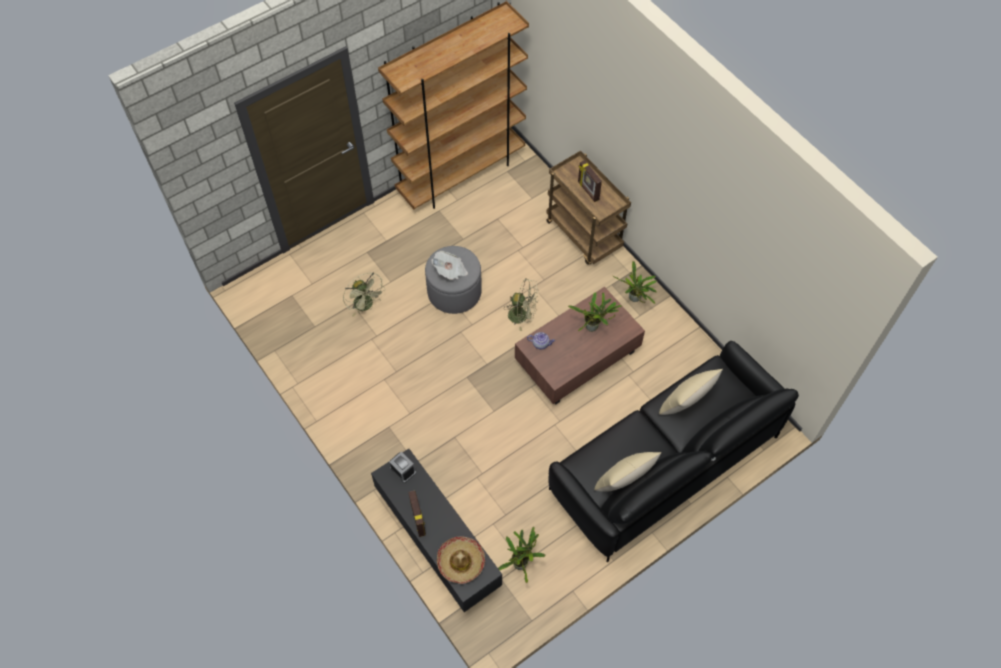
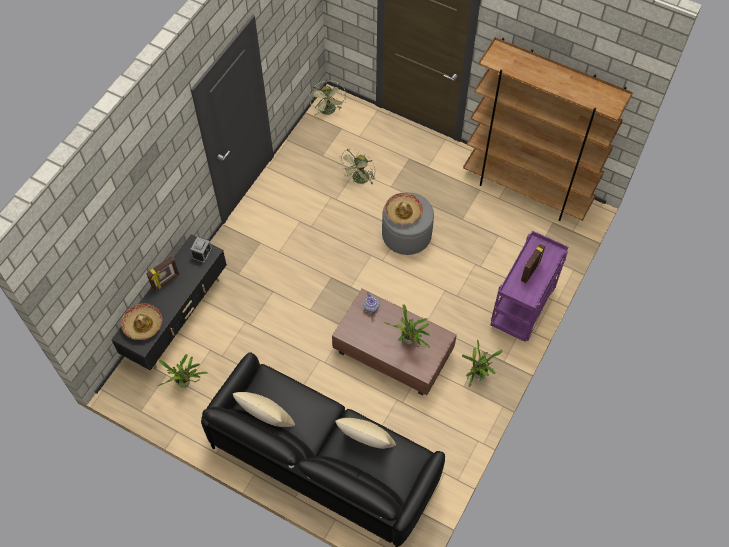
camera: 65 degrees right, 0 degrees up
newspaper [431,251,468,280] -> hat [385,193,423,225]
green fan [505,279,538,331] -> green fan moved to [309,81,346,116]
brown cart [546,151,631,265] -> purple cart [490,231,568,342]

